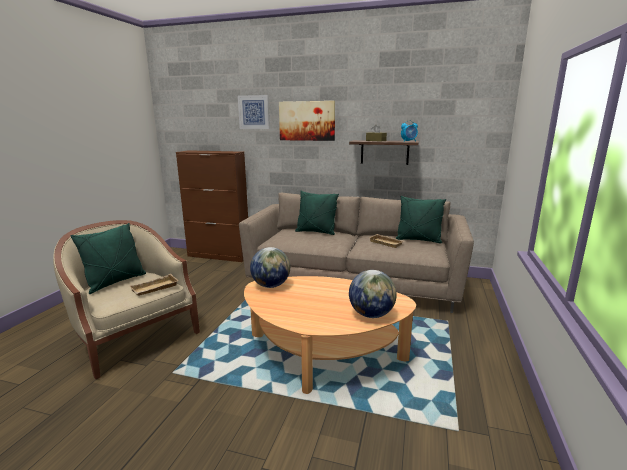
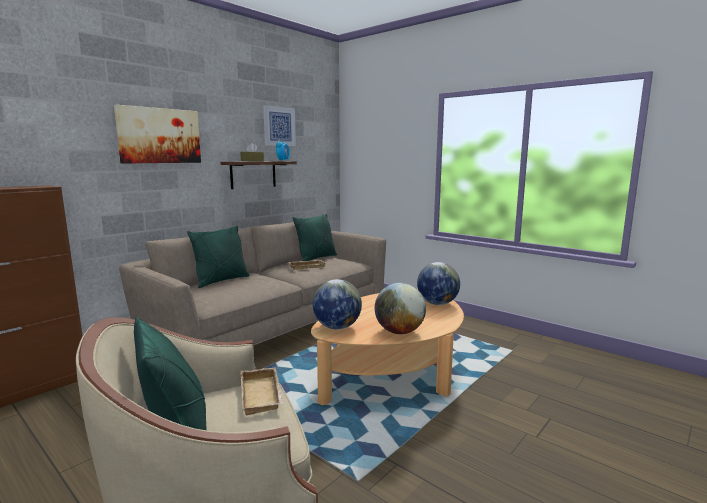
camera: 65 degrees left, 5 degrees down
picture [238,95,270,129] -> picture moved to [263,105,296,146]
none -> globe [375,283,426,334]

